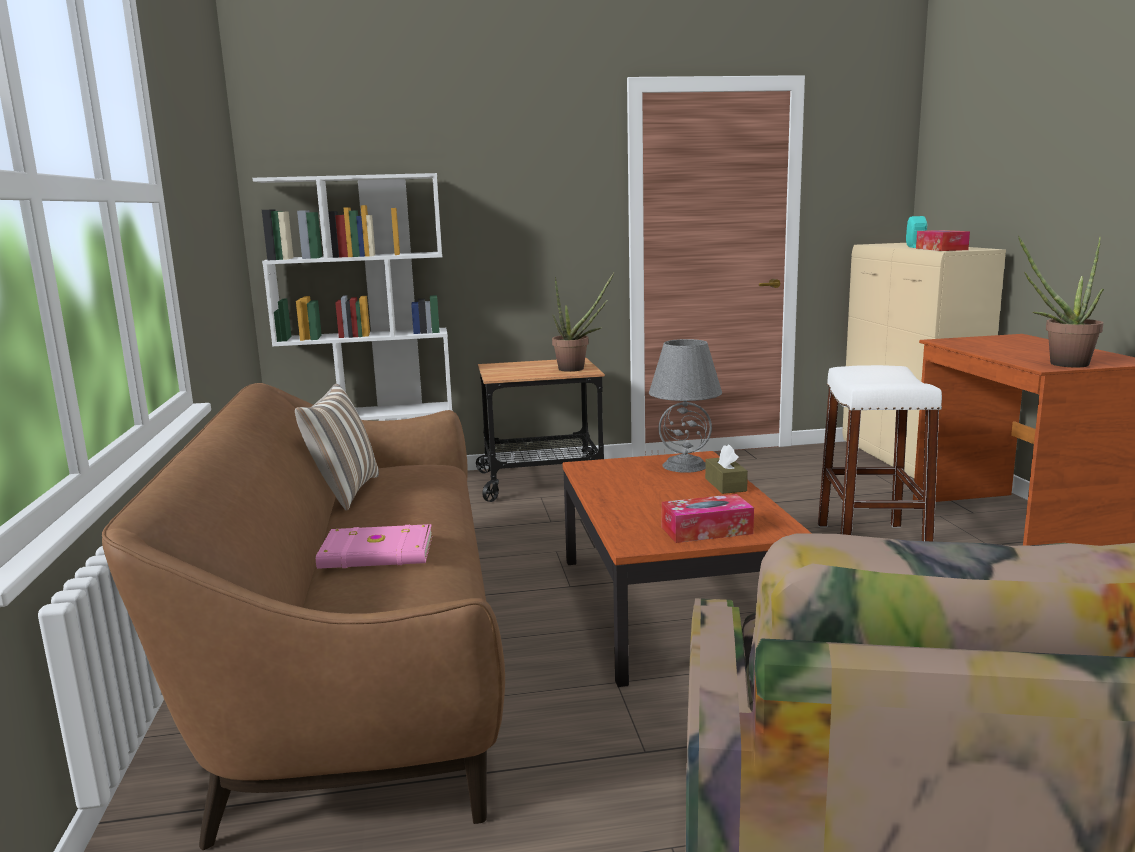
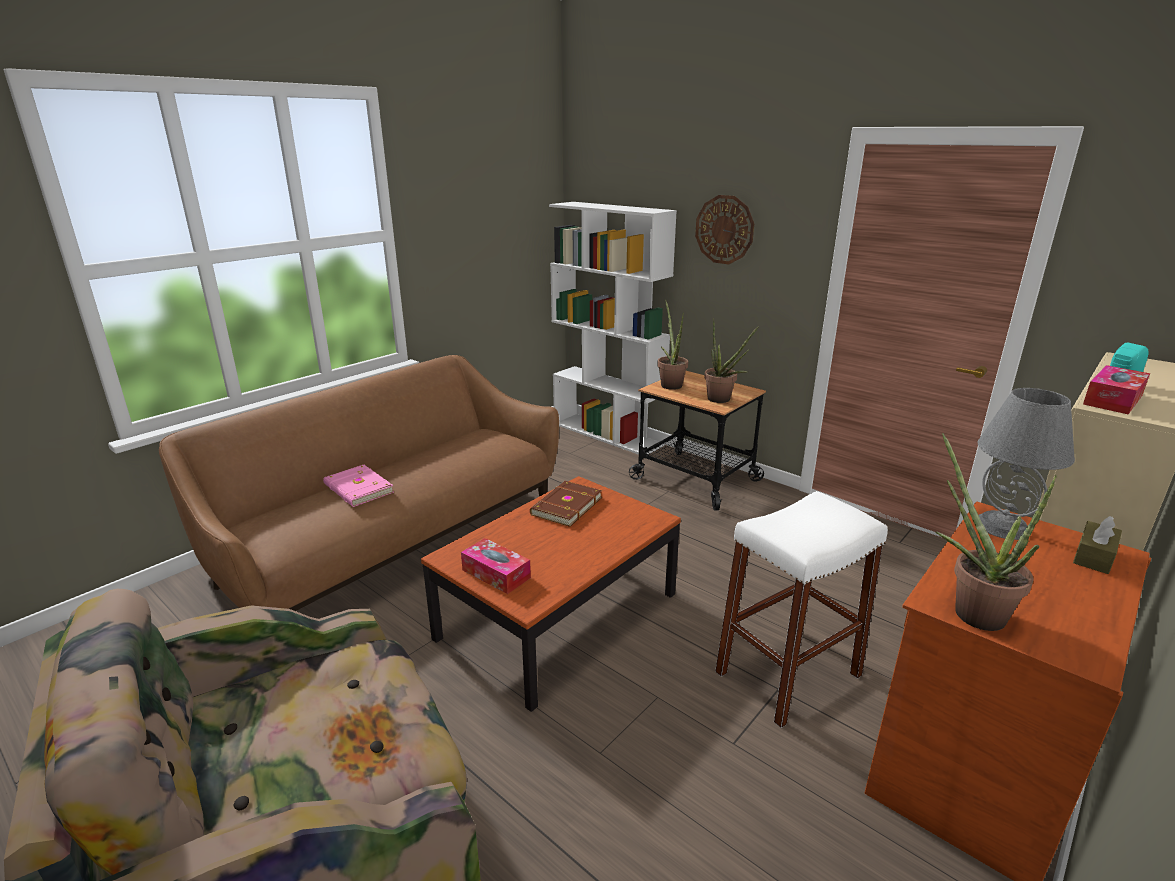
camera: 50 degrees right, 10 degrees up
pillow [295,384,379,510] -> none
grey table lamp [649,339,722,473] -> grey table lamp moved to [977,388,1075,540]
brown tissue box [705,444,748,494] -> brown tissue box moved to [1073,516,1122,574]
none -> brown book [530,481,602,527]
none -> potted plant [657,300,688,390]
none -> wall clock [695,195,754,264]

